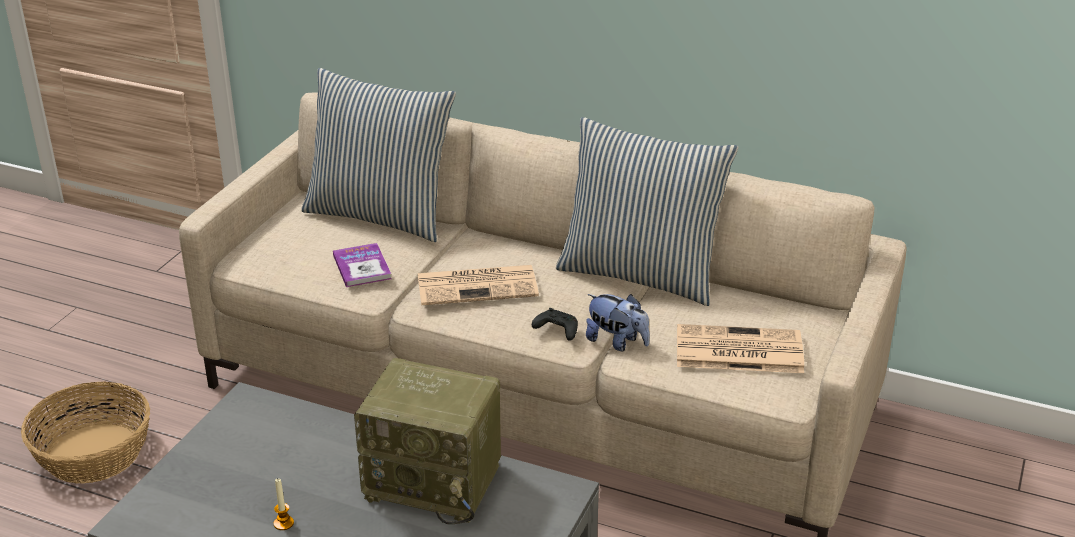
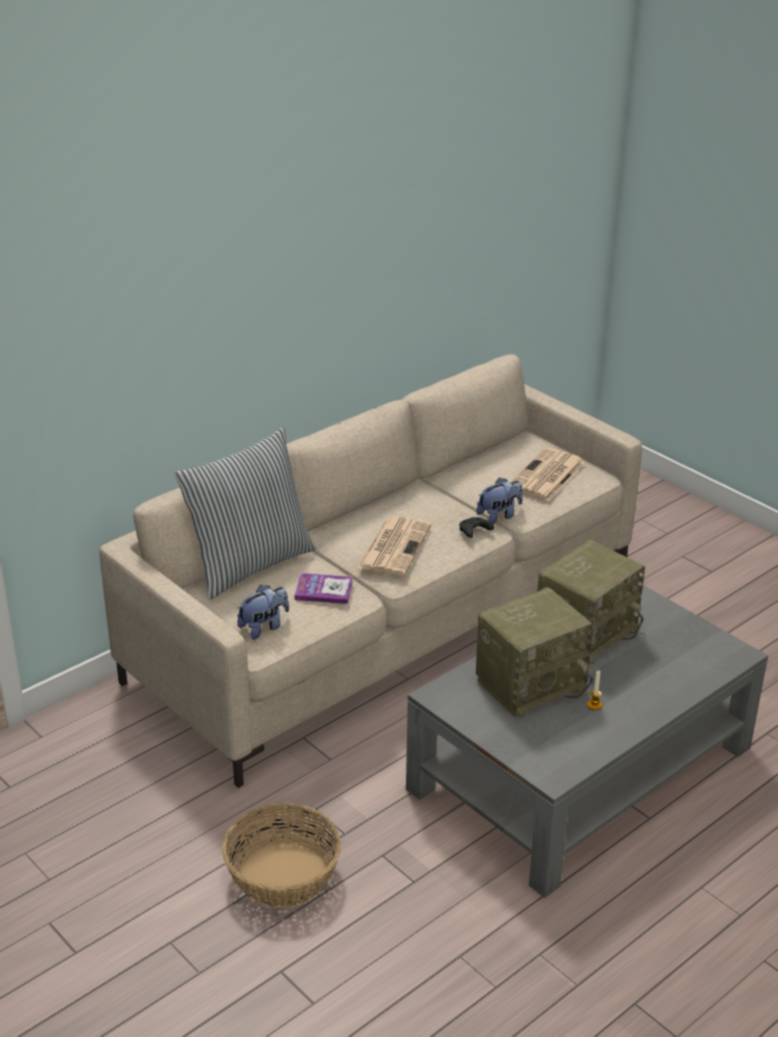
camera: 65 degrees left, 0 degrees up
pillow [556,117,738,306] -> none
none -> plush toy [237,585,289,639]
none -> radio [476,588,593,718]

